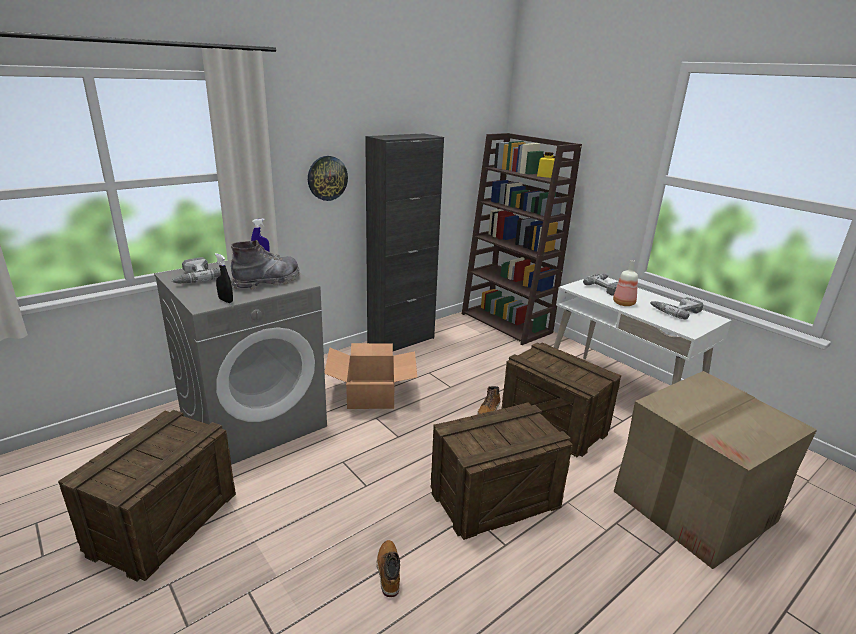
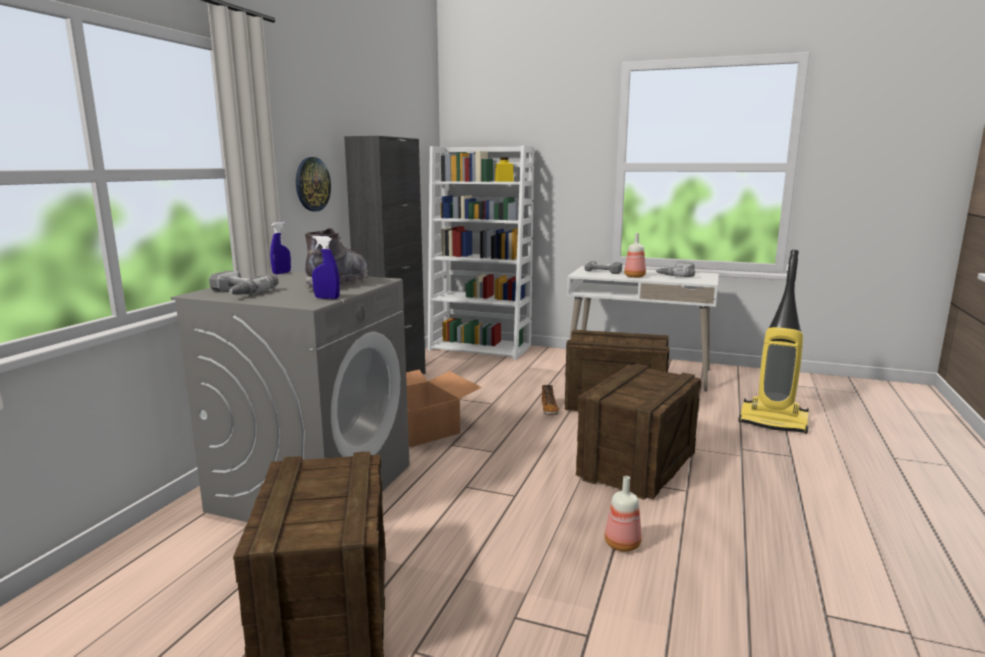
camera: 30 degrees left, 10 degrees down
black spray bottle [215,253,233,303] -> blue spray bottle [312,236,340,299]
boot [377,540,400,597] -> bottle [605,476,642,552]
brown bookcase [462,133,582,345] -> white bookcase [427,145,534,360]
cardboard box [614,371,817,569] -> vacuum cleaner [738,250,809,434]

